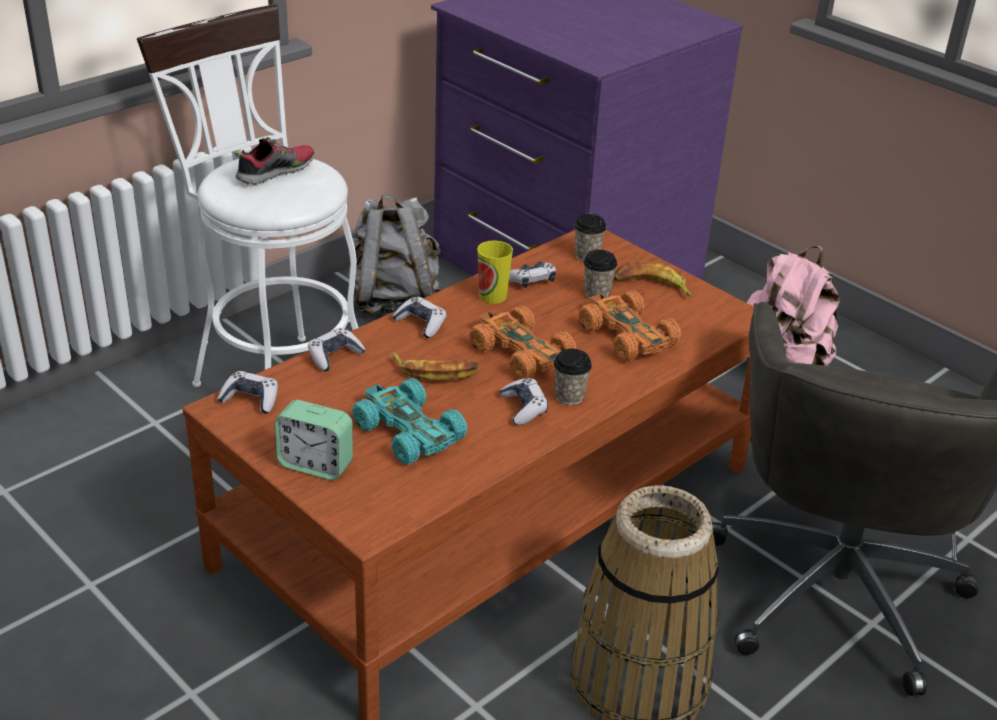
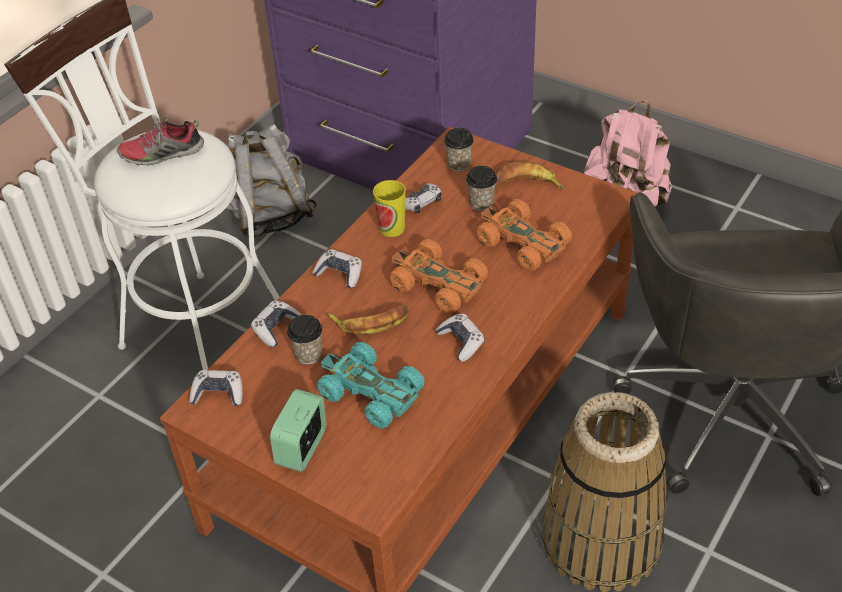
camera: 10 degrees left, 10 degrees up
shoe [235,137,315,185] -> shoe turned 135 degrees counterclockwise [117,118,204,166]
alarm clock [275,400,353,480] -> alarm clock turned 105 degrees clockwise [270,389,326,472]
cup [554,349,592,405] -> cup moved to [287,315,322,365]

